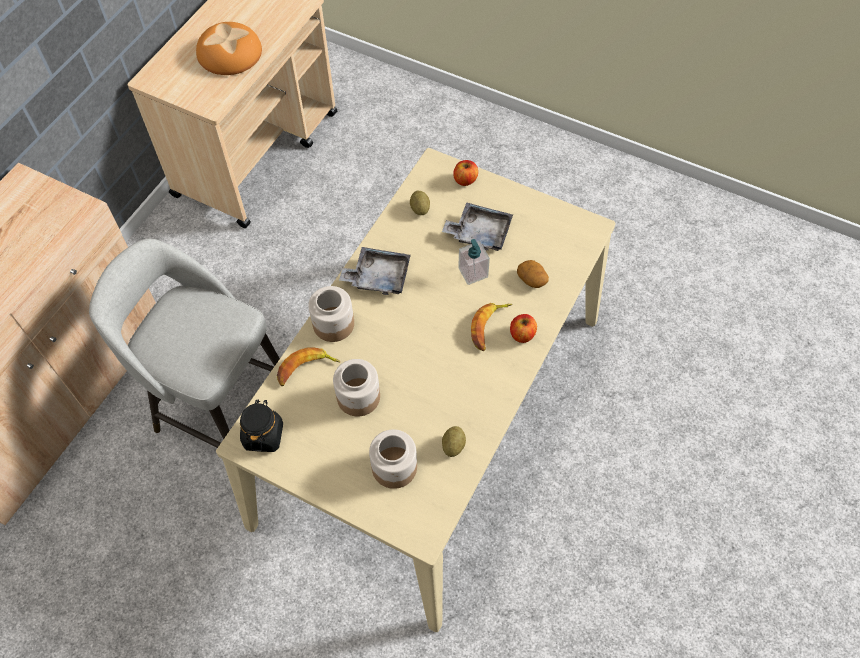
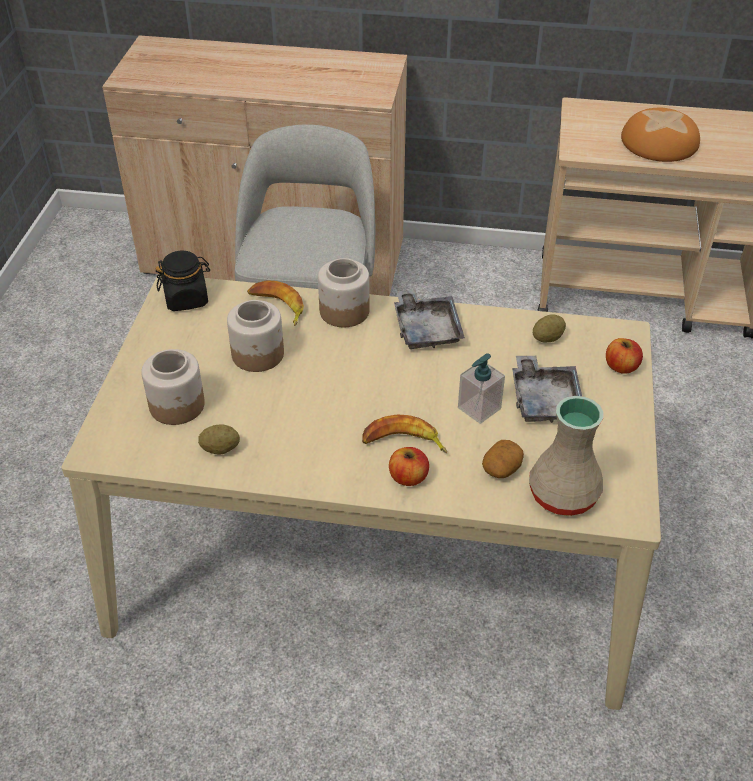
camera: 70 degrees right, 15 degrees down
none -> beige vase [529,396,604,516]

